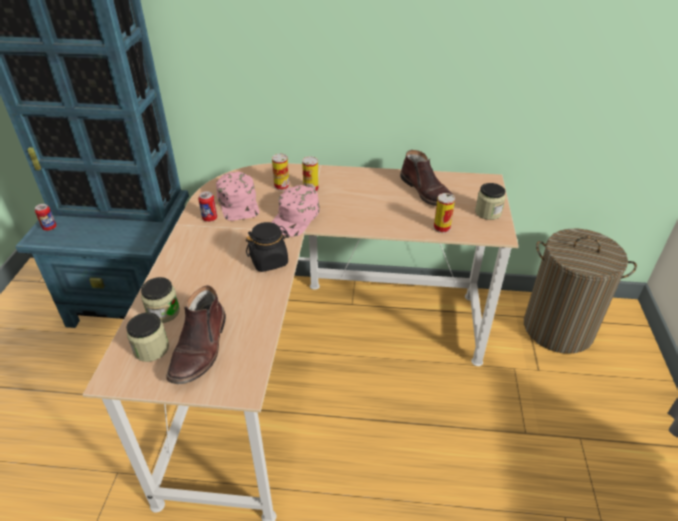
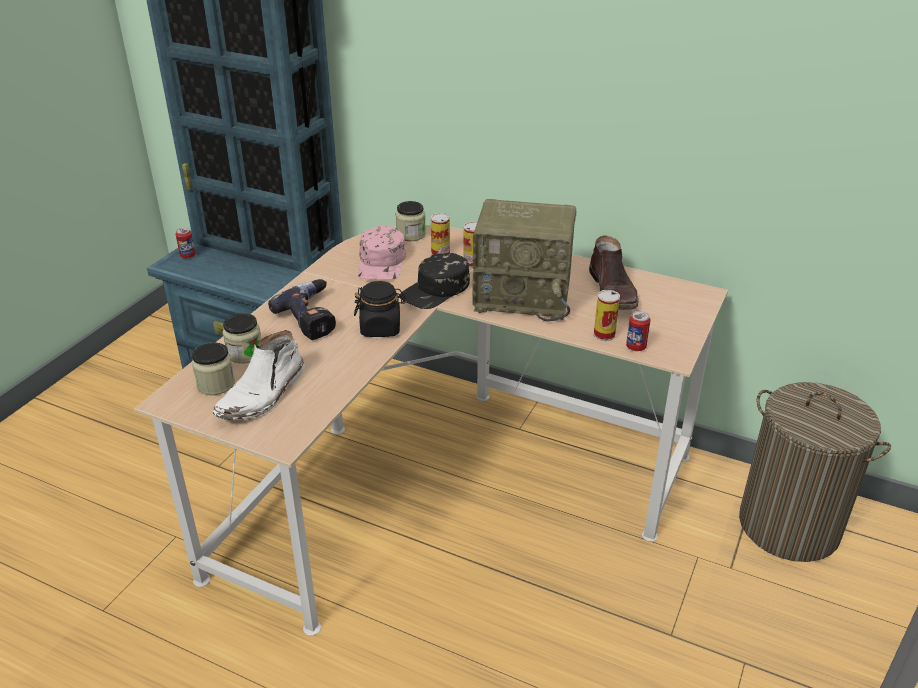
camera: 20 degrees right, 5 degrees down
brown boot [166,285,226,384] -> white boot [213,330,305,420]
can [198,191,217,222] -> can moved to [626,311,650,351]
pink cap [271,185,320,237] -> black cap [399,253,470,309]
jar [475,183,506,220] -> jar moved to [396,201,426,241]
none -> power drill [268,279,336,340]
none -> radio [472,199,576,321]

